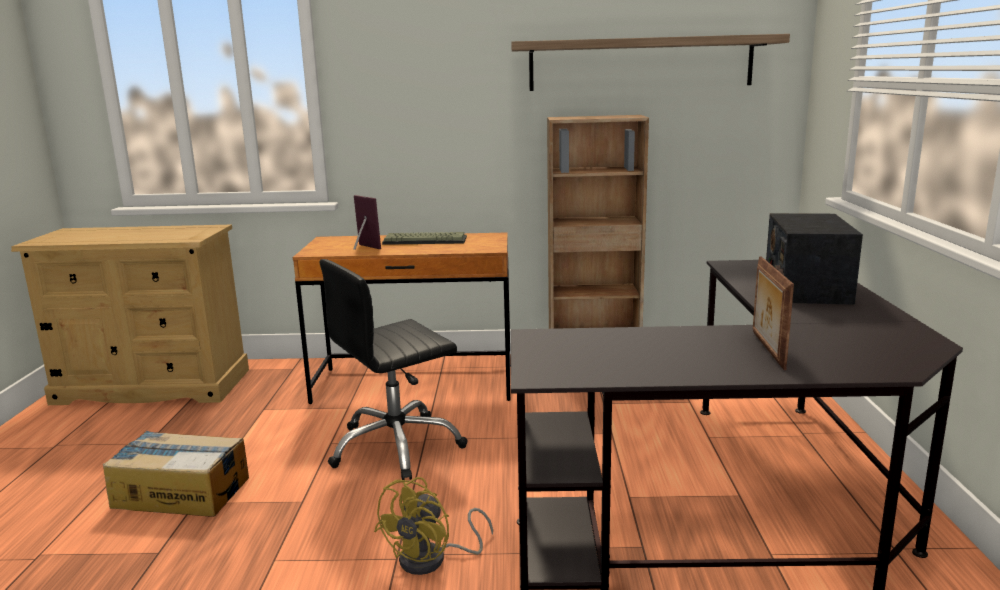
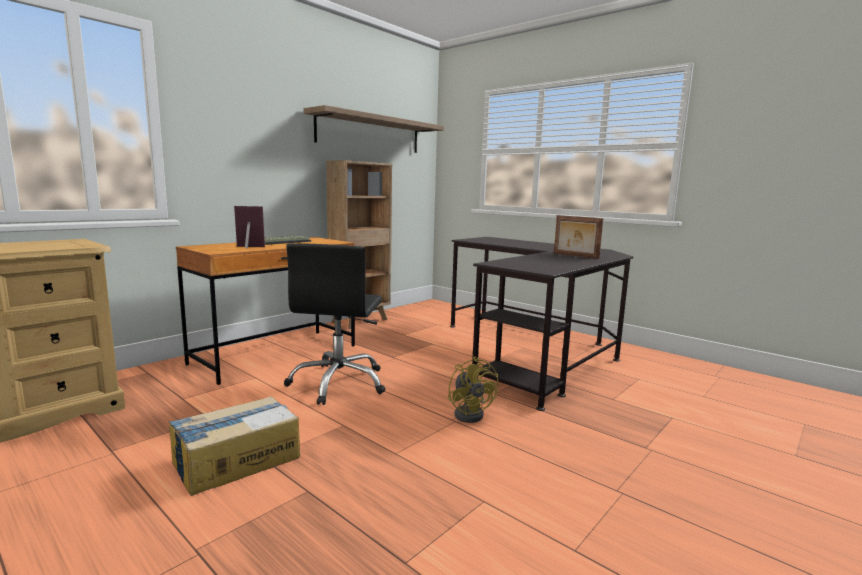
camera: 50 degrees left, 5 degrees down
radio [766,213,863,305] -> none

